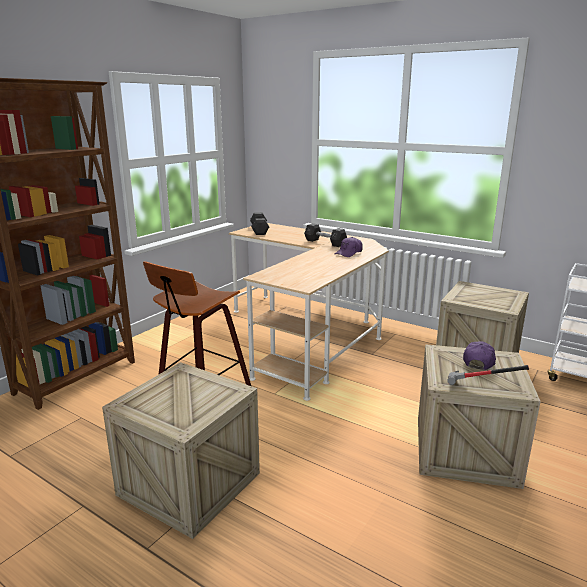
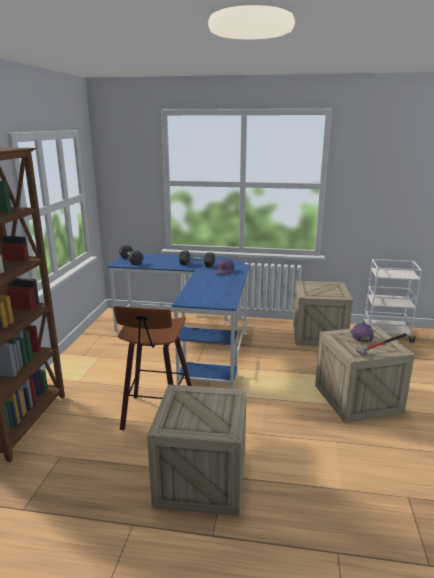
camera: 25 degrees left, 0 degrees up
beige desk [229,223,389,401] -> blue desk [107,253,249,389]

